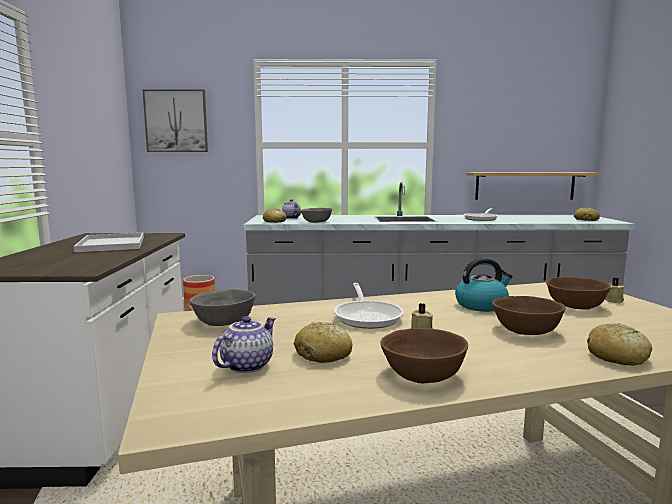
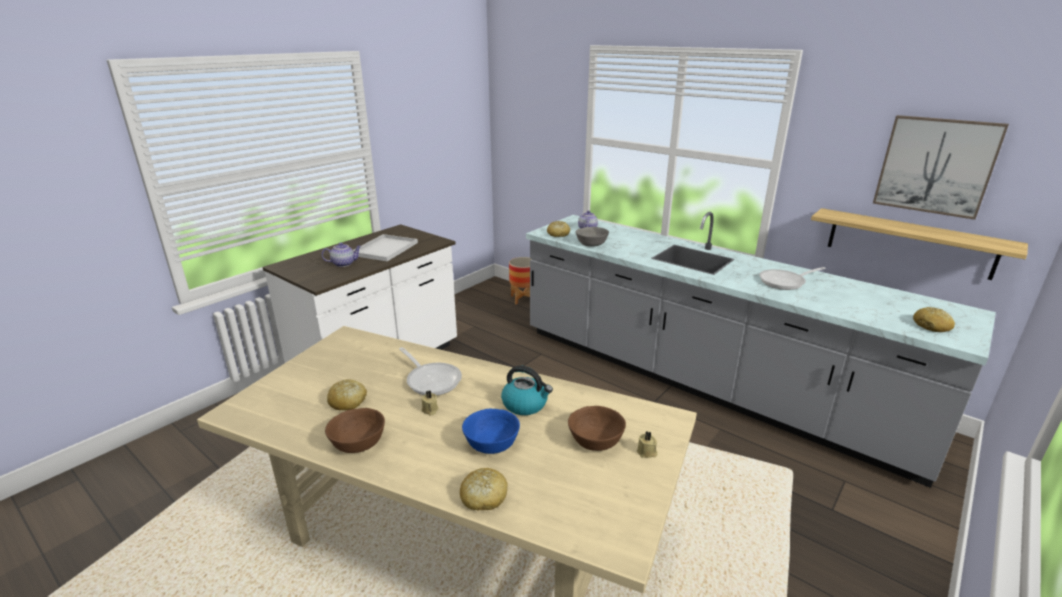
camera: 40 degrees right, 15 degrees up
picture [142,89,208,152] -> picture moved to [873,115,1009,220]
grey bowl [190,289,255,326] -> none
teapot [212,316,276,373] -> teapot moved to [322,242,362,267]
frying pan [334,283,404,329] -> frying pan turned 75 degrees counterclockwise [399,347,462,395]
brown bowl [492,296,565,335] -> blue bowl [462,409,520,454]

